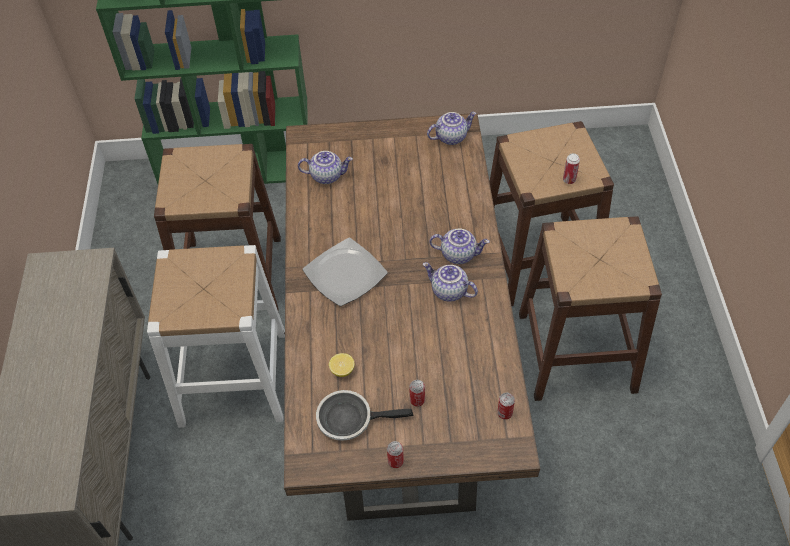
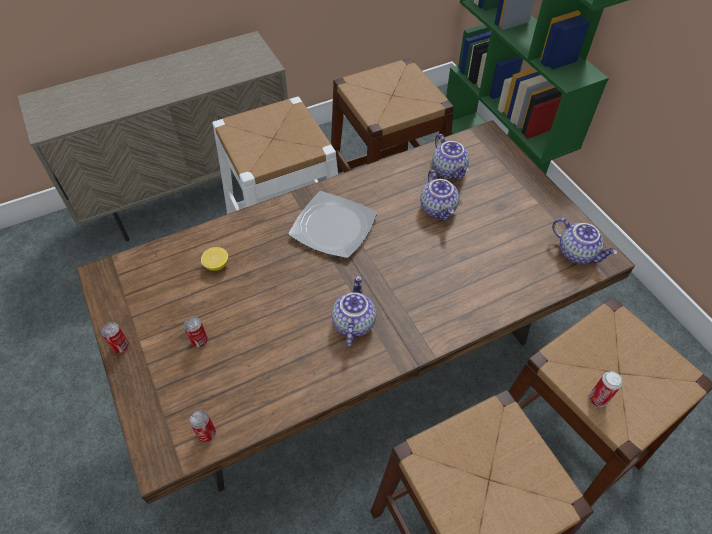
camera: 65 degrees right, 0 degrees up
frying pan [316,390,413,441] -> none
teapot [429,228,490,264] -> teapot moved to [420,170,459,220]

